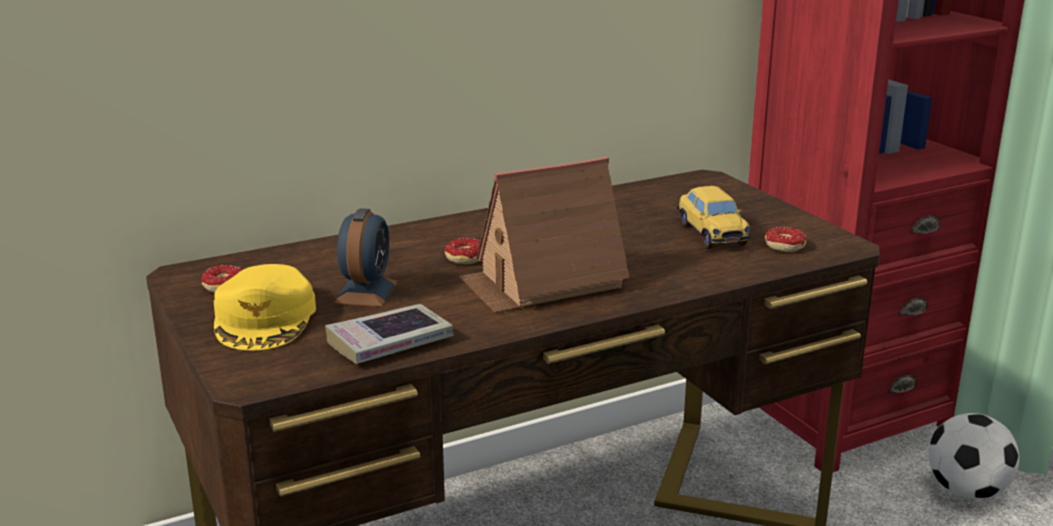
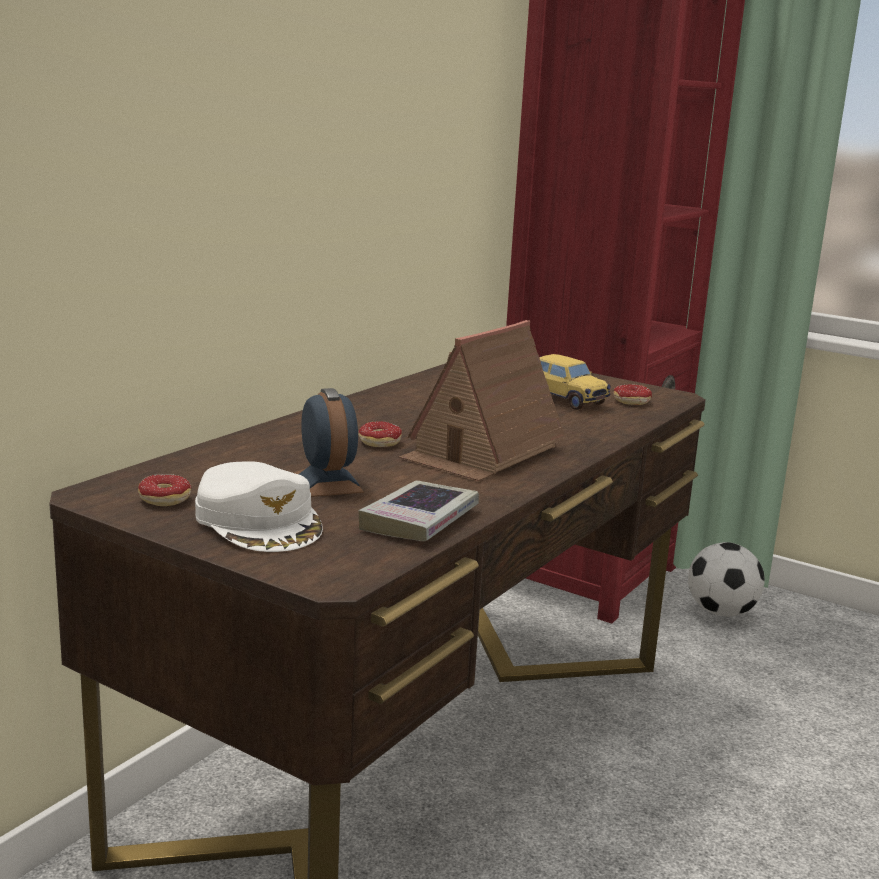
camera: 30 degrees left, 5 degrees down
yellow cap [214,264,316,351] -> white cap [195,461,323,552]

